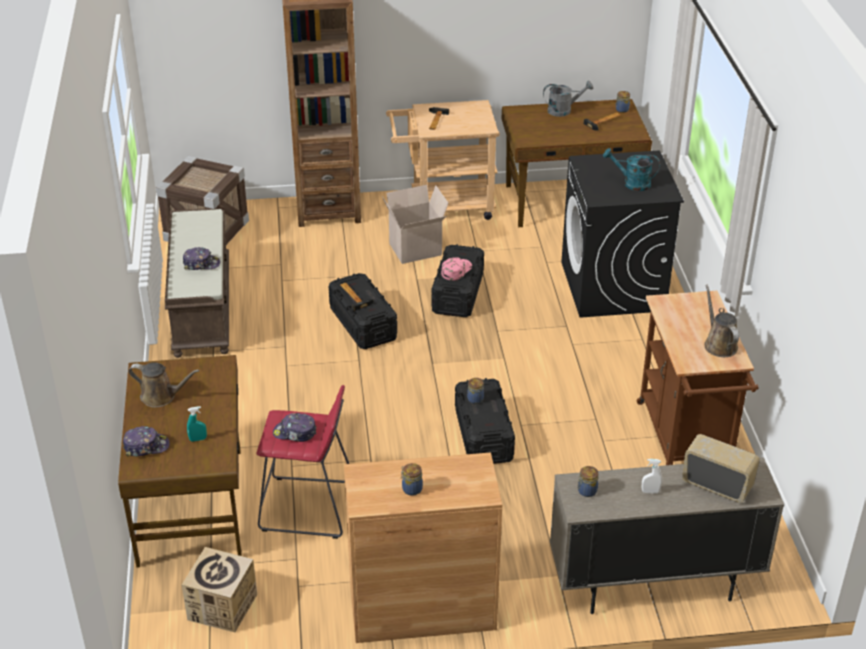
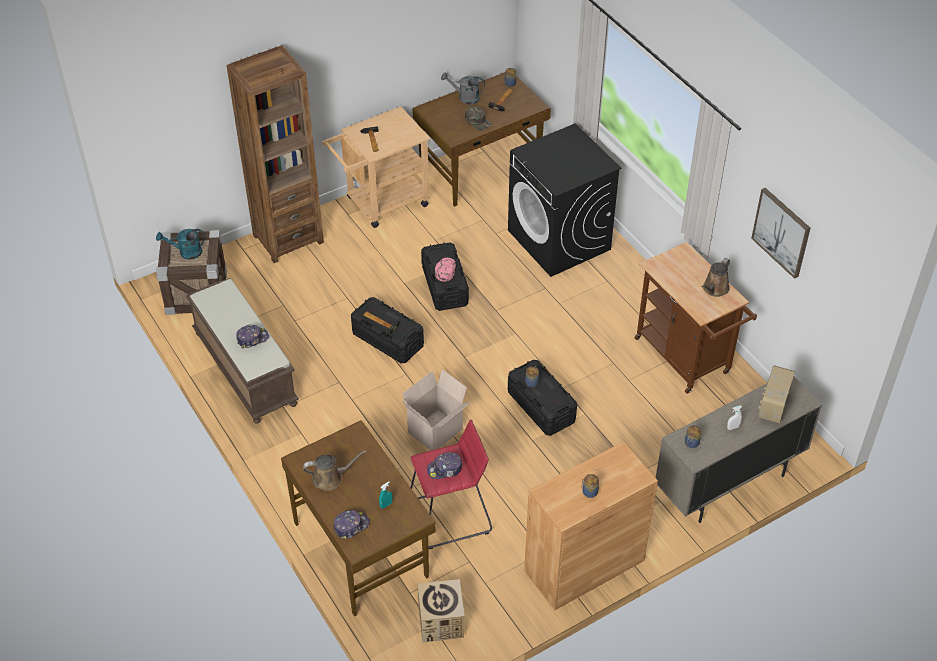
camera: 25 degrees left, 10 degrees up
cardboard box [382,185,448,264] -> cardboard box moved to [402,369,471,451]
grey watering can [543,81,593,117] -> grey watering can turned 135 degrees counterclockwise [441,72,485,105]
turquoise watering can [603,148,660,191] -> turquoise watering can moved to [156,229,205,259]
radio [682,434,760,503] -> radio turned 75 degrees counterclockwise [758,365,795,424]
brown watering can [704,285,739,357] -> brown watering can turned 105 degrees counterclockwise [702,258,730,297]
none -> green cap [465,106,492,131]
none -> picture [751,188,811,279]

